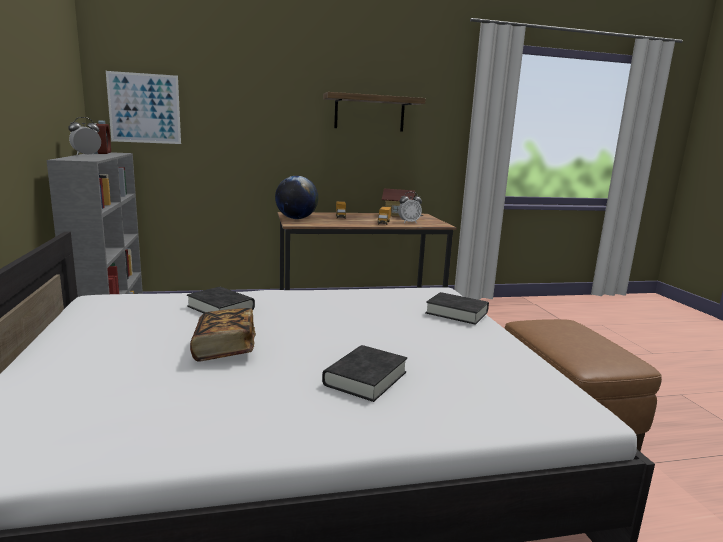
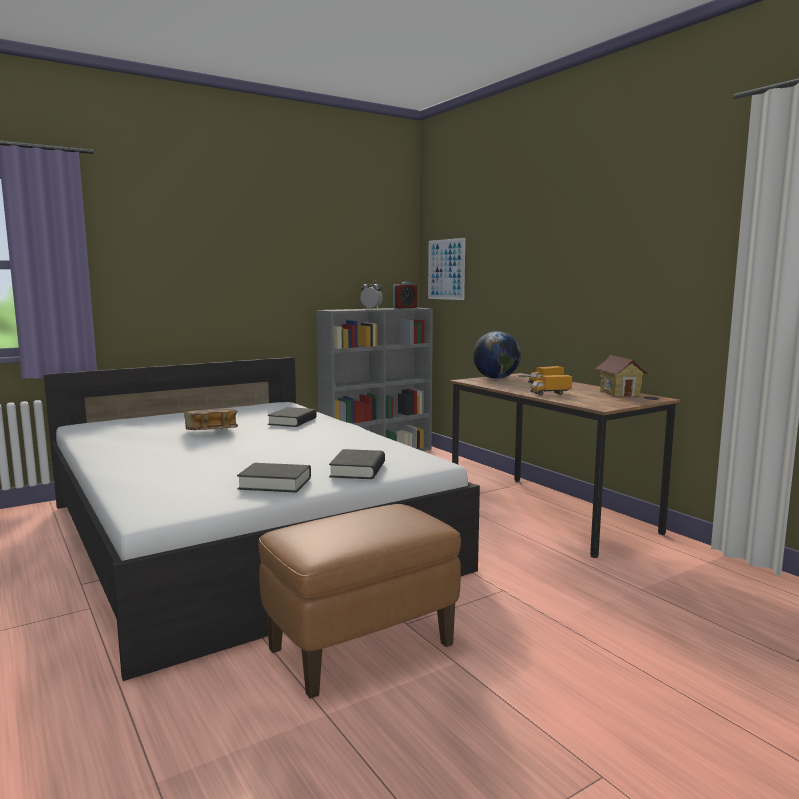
camera: 70 degrees right, 5 degrees down
black book [322,345,407,402] -> black book moved to [237,463,311,493]
shelf [323,92,426,132] -> none
alarm clock [398,192,422,223] -> none

